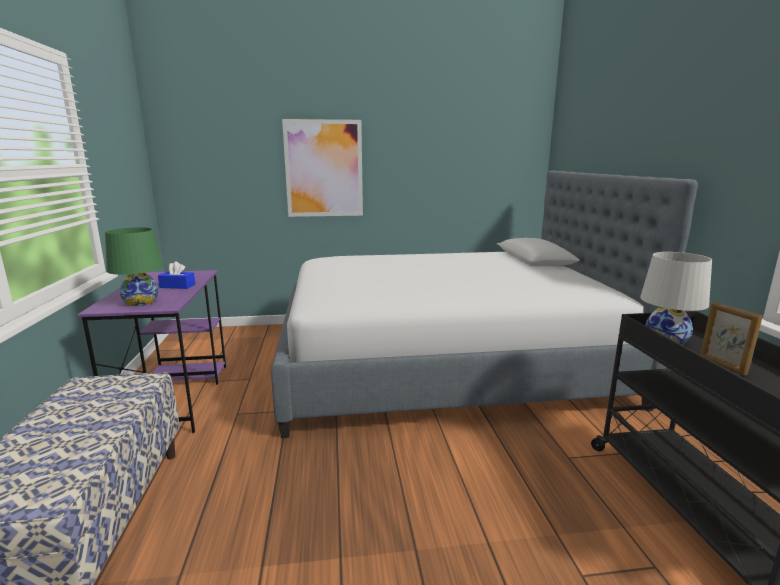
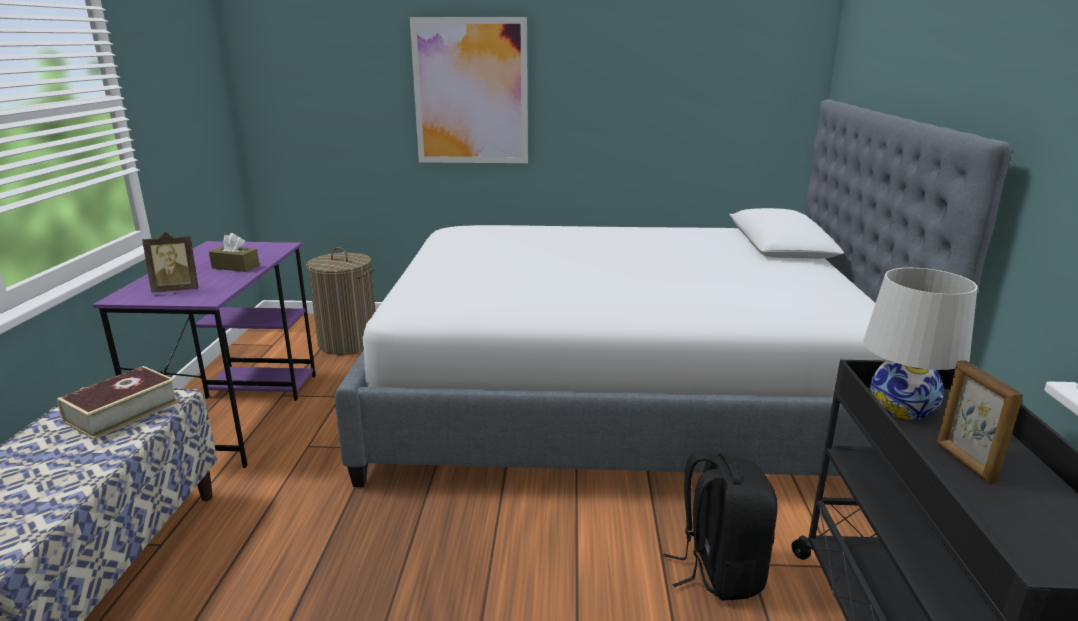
camera: 10 degrees right, 5 degrees up
green table lamp [105,227,163,306] -> picture frame [142,232,198,293]
blue tissue box [158,261,196,289] -> brown tissue box [209,233,259,272]
none -> book [57,366,179,440]
none -> laundry basket [306,247,376,355]
none -> black backpack [663,451,778,600]

